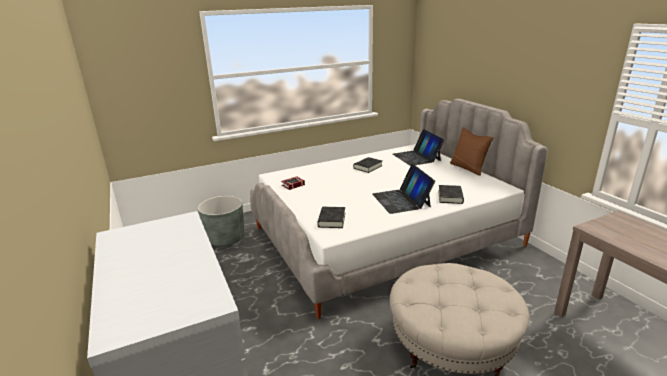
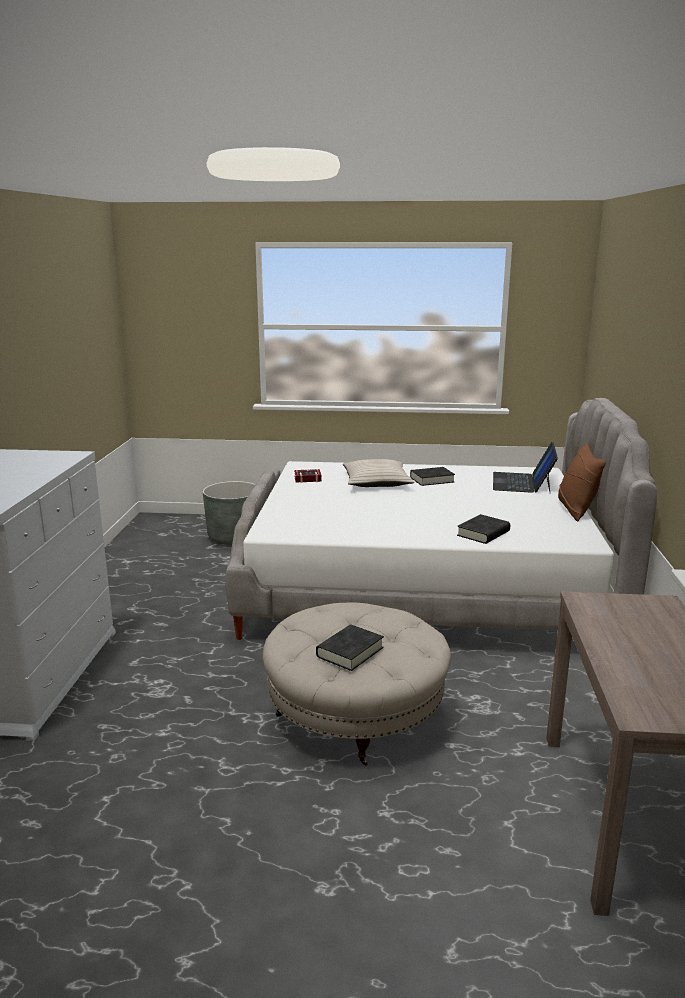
camera: 30 degrees right, 5 degrees down
black book [317,207,345,228] -> black book moved to [316,625,384,671]
laptop [372,164,435,214] -> none
none -> beige pillow [343,459,415,487]

